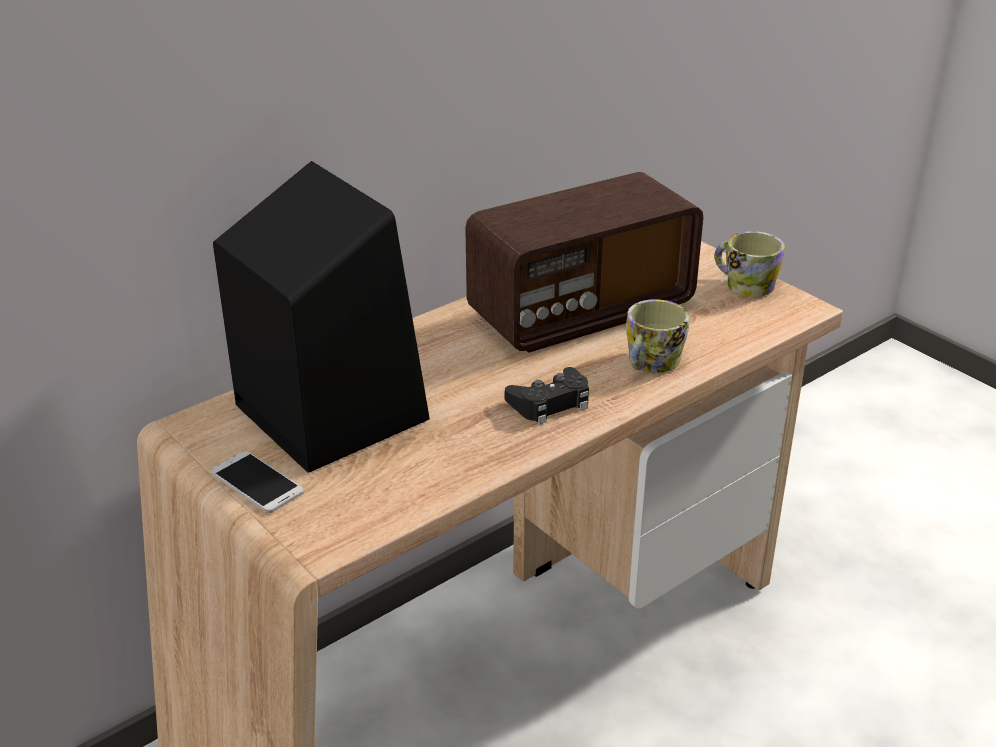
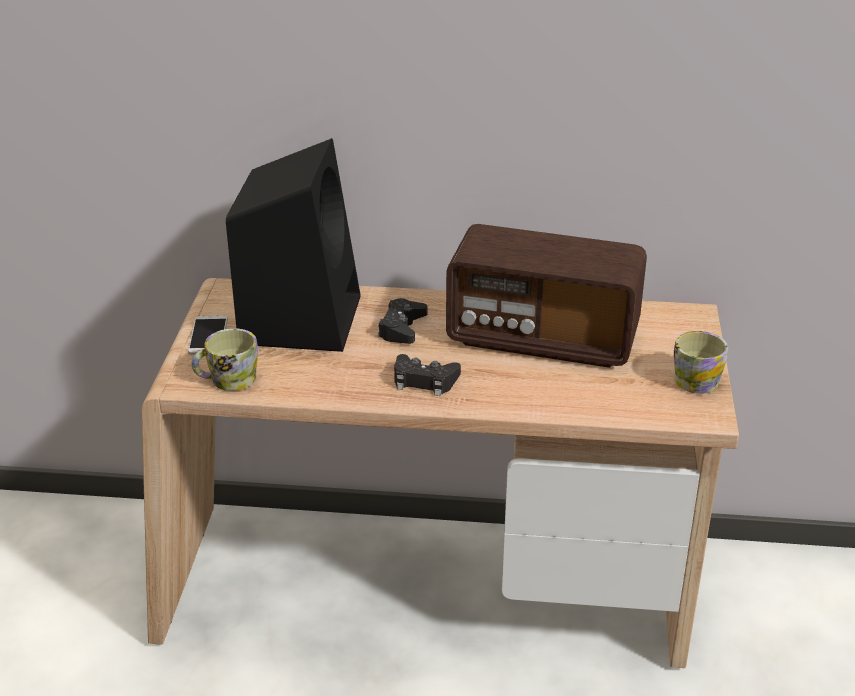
camera: 45 degrees right, 0 degrees up
mug [626,299,689,373] -> mug moved to [191,328,258,391]
none -> black game controller [378,298,428,344]

